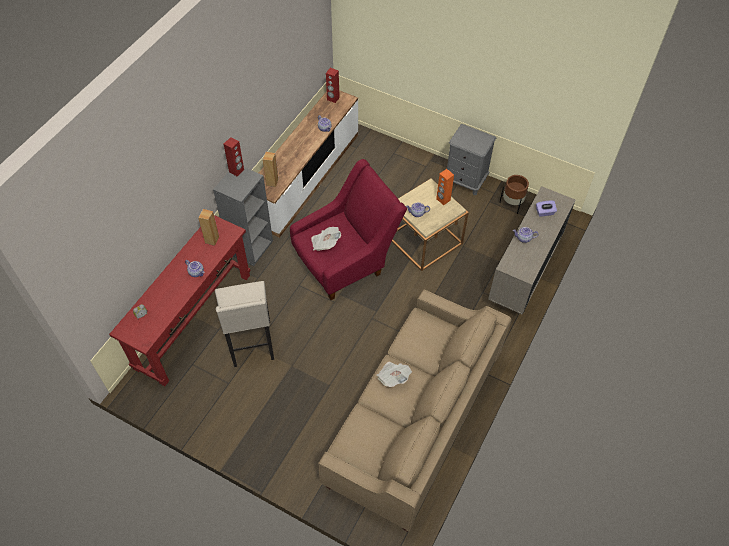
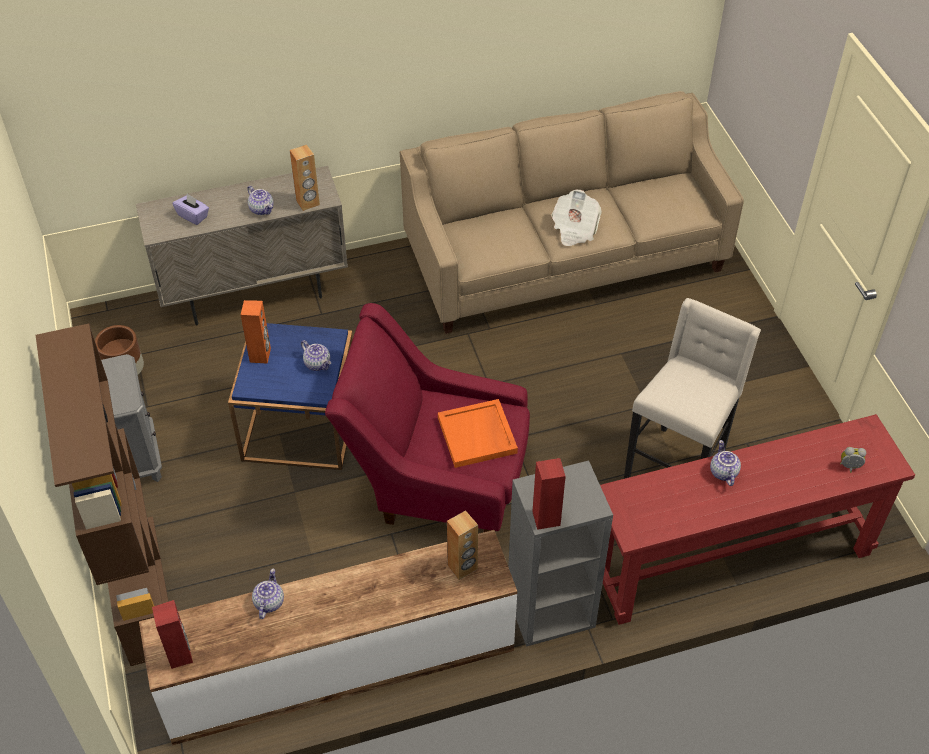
camera: 135 degrees left, 5 degrees down
brown speaker [198,209,219,246] -> brown speaker moved to [290,145,320,211]
newspaper [311,227,341,251] -> orange tray [438,399,518,468]
beige side table [392,179,469,271] -> blue side table [228,323,353,470]
none -> brown bookcase [36,323,169,666]

